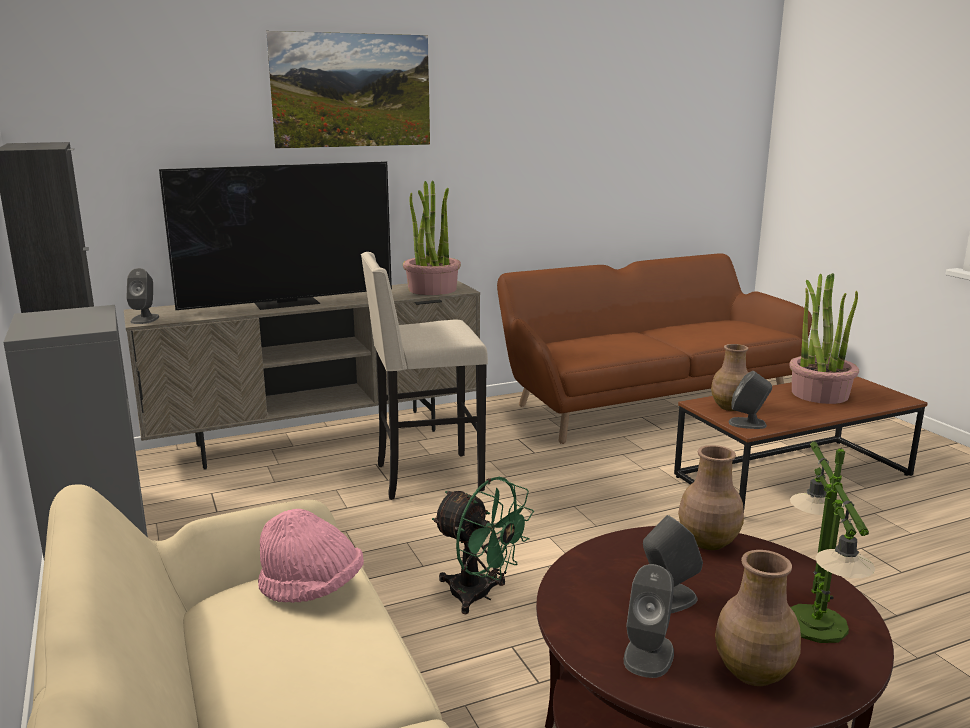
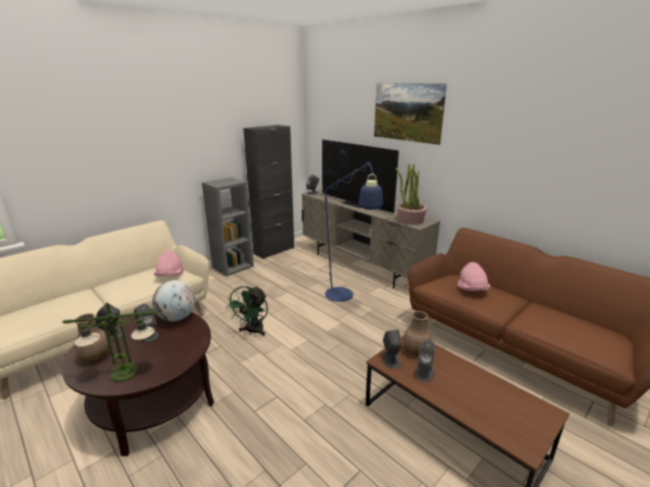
camera: 70 degrees right, 5 degrees up
beige stool [361,252,488,500] -> blue floor lamp [299,162,383,302]
brown vase [678,445,744,550] -> none
potted plant [789,273,859,404] -> none
none -> globe [152,280,195,321]
none -> grey speaker [415,340,435,382]
none -> pink hat [458,262,491,291]

